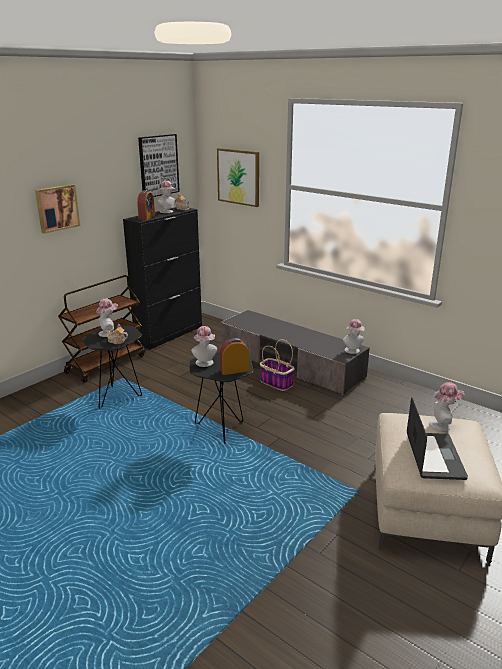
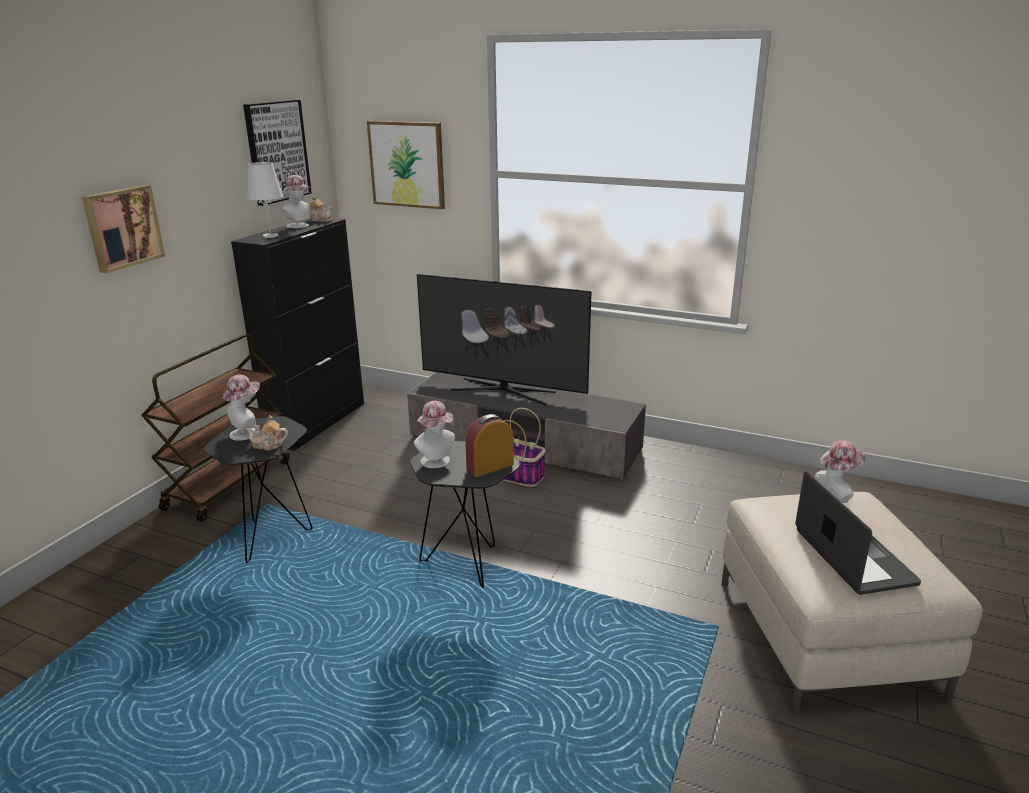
camera: 15 degrees left, 0 degrees up
alarm clock [137,190,155,220] -> white table lamp [247,162,283,238]
hat [343,319,365,354] -> none
none -> television [417,274,591,405]

